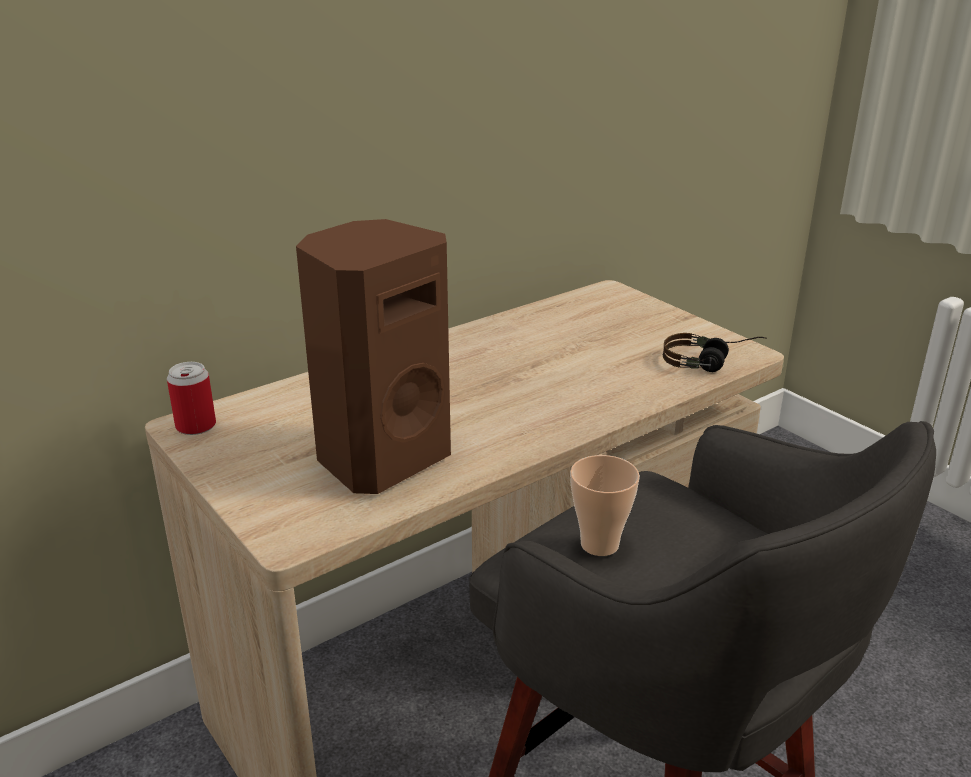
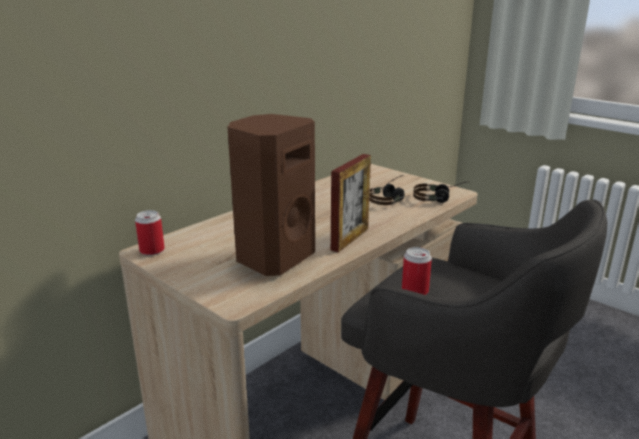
camera: 10 degrees left, 5 degrees down
cup [570,455,640,556] -> can [402,247,432,295]
none -> picture frame [331,154,371,253]
none -> headphones [369,175,404,205]

